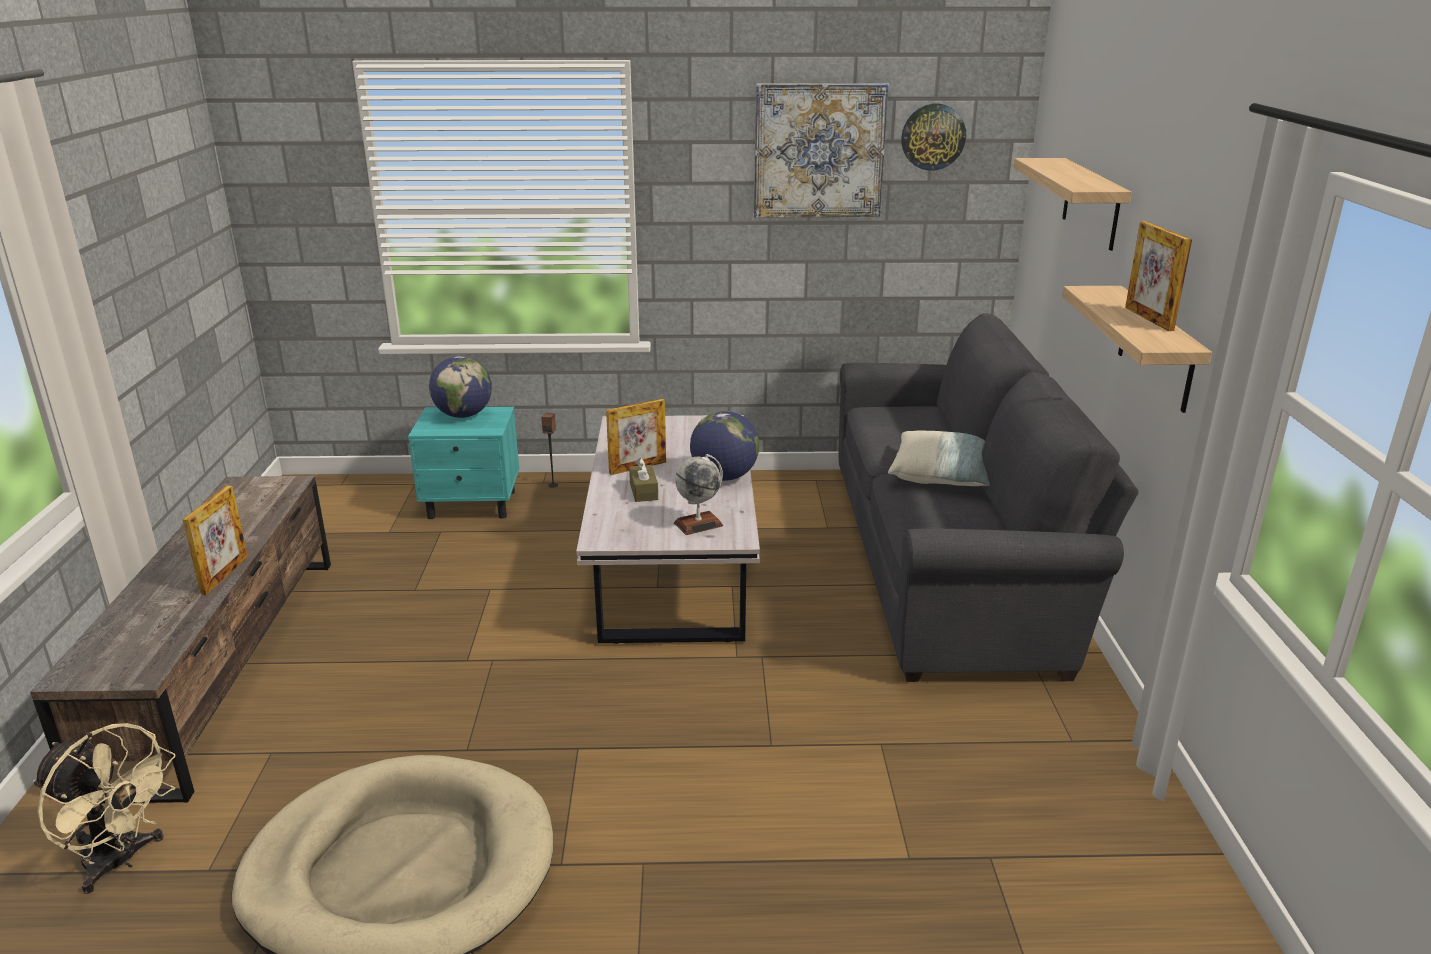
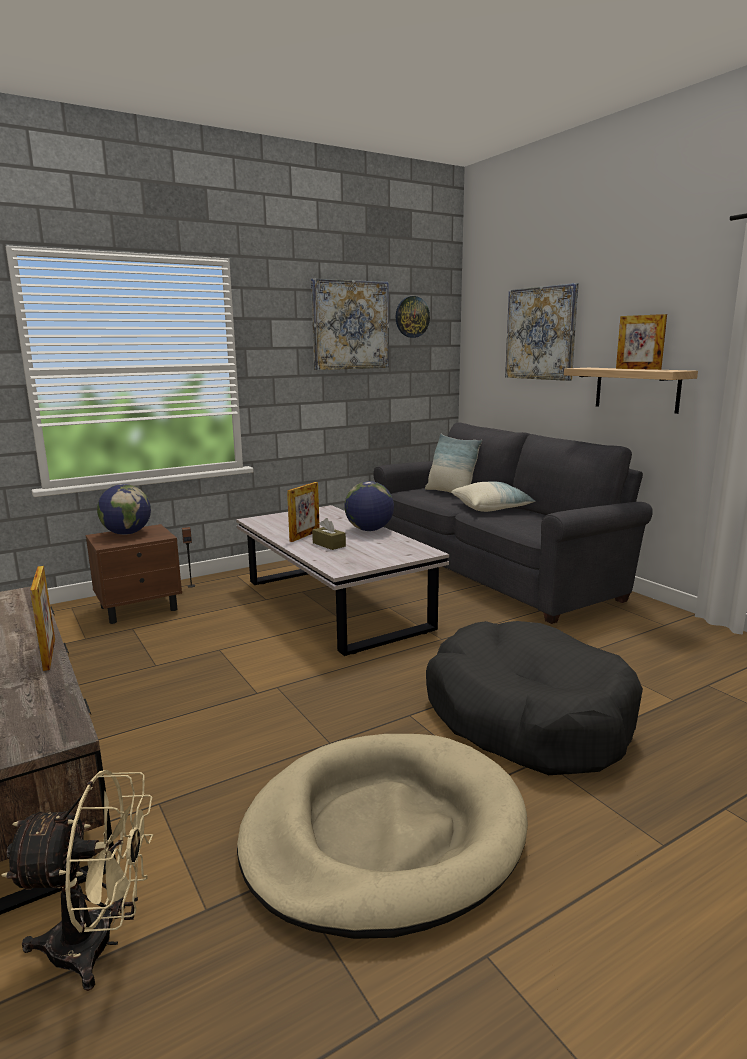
camera: 30 degrees left, 10 degrees down
turquoise nightstand [408,407,520,519] -> brown nightstand [86,524,182,624]
globe [674,454,723,535] -> none
shelf [1013,158,1132,251] -> picture [505,283,579,381]
none -> pillow [425,434,482,493]
none -> black dog bed [426,621,643,775]

